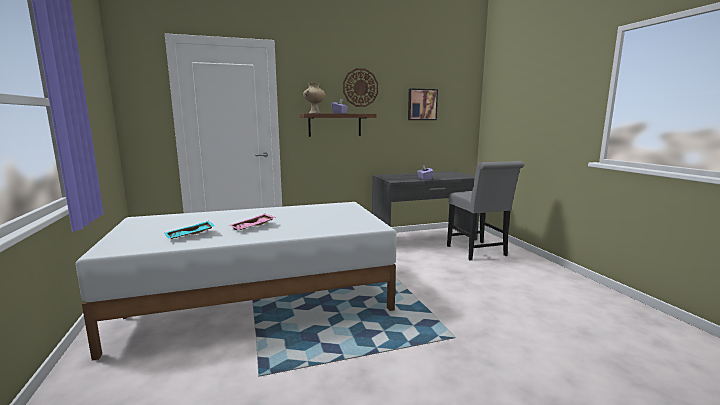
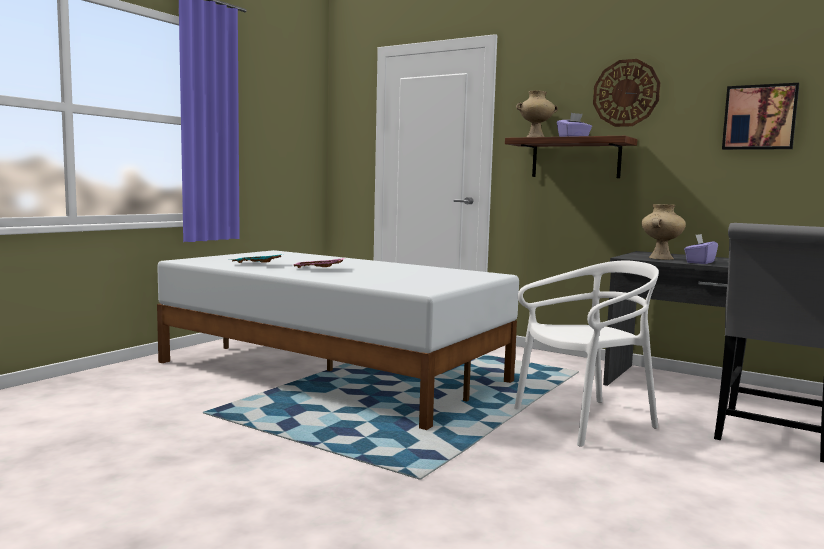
camera: 50 degrees right, 5 degrees down
none -> white chair [514,260,659,447]
none -> beige vase [642,204,686,260]

